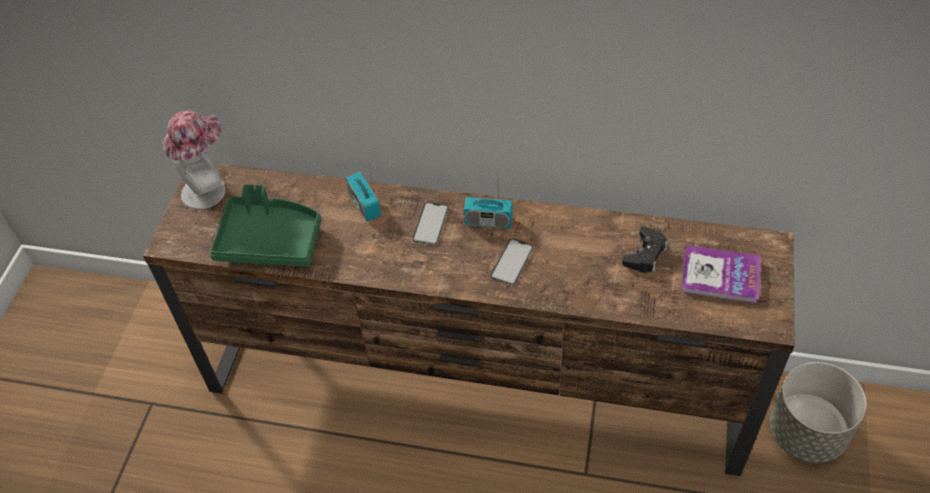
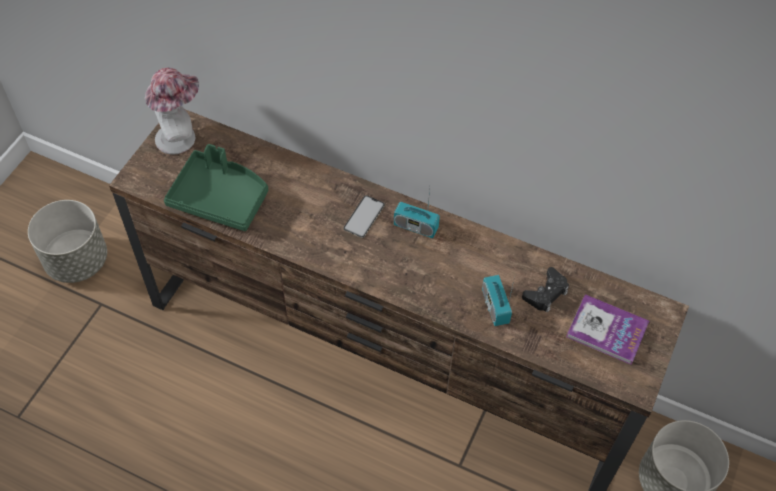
camera: 10 degrees right, 5 degrees up
radio [346,164,381,222] -> radio moved to [482,275,514,326]
phone [490,239,534,285] -> none
none -> grey planter [28,200,107,283]

